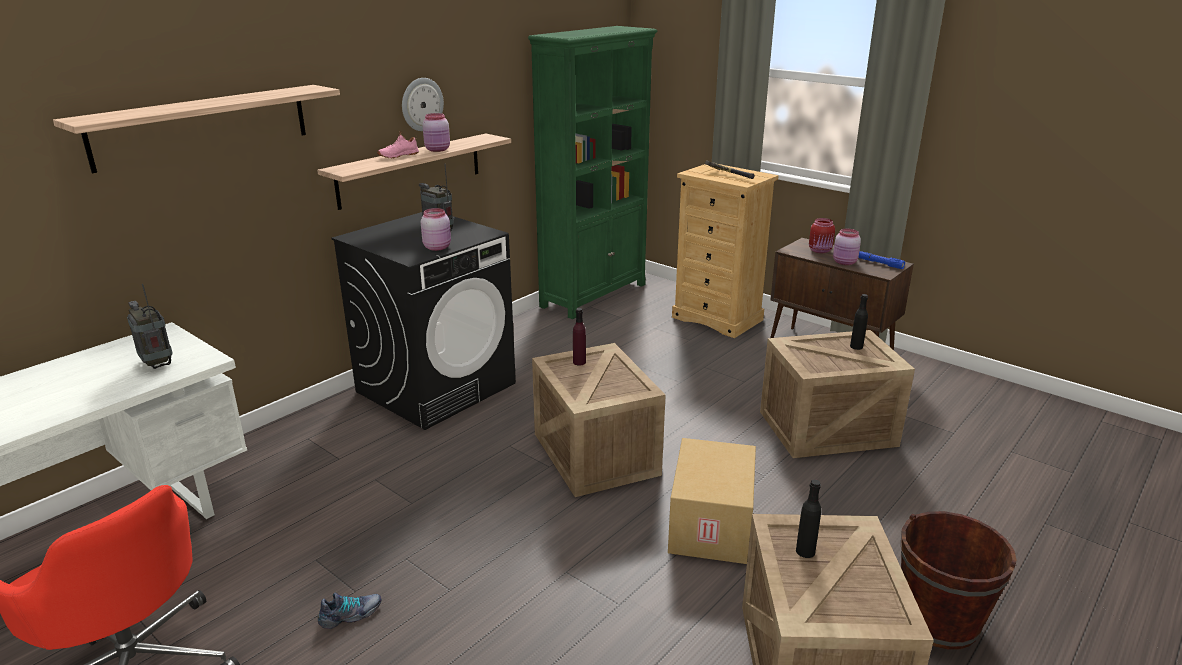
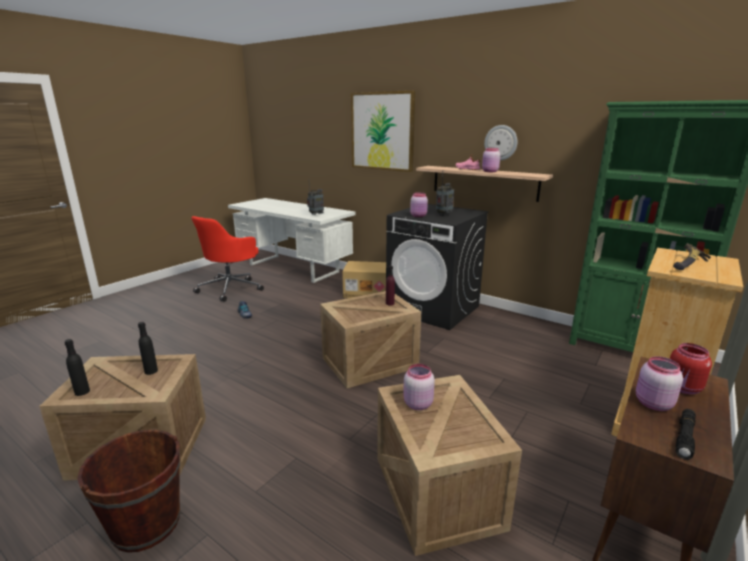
camera: 85 degrees right, 5 degrees down
shelf [53,85,340,173] -> picture [351,91,415,172]
cardboard box [668,438,756,564] -> cardboard box moved to [342,261,386,298]
black bottle [850,294,868,350] -> black bottle moved to [65,339,90,396]
blue flashlight [858,251,905,269] -> black flashlight [676,409,696,460]
none -> pink jar [403,364,435,410]

